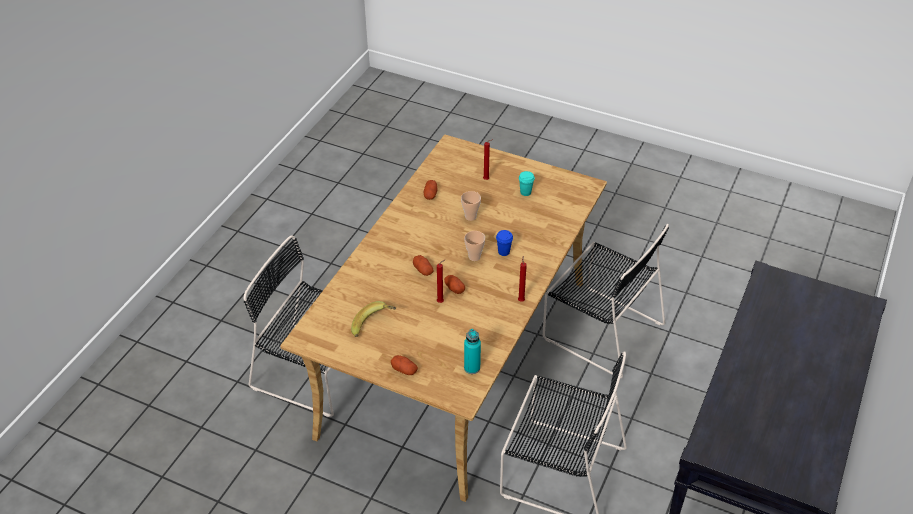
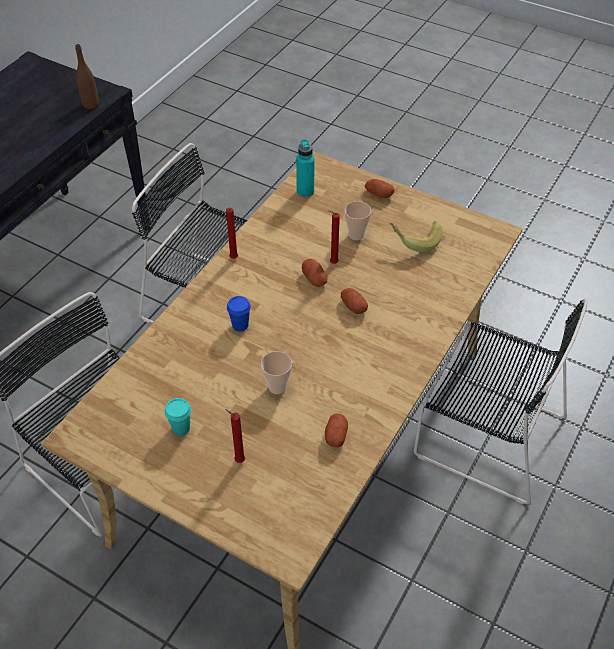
camera: 175 degrees left, 5 degrees up
cup [464,231,485,261] -> cup moved to [345,201,371,240]
none -> brown bottle [75,44,99,109]

